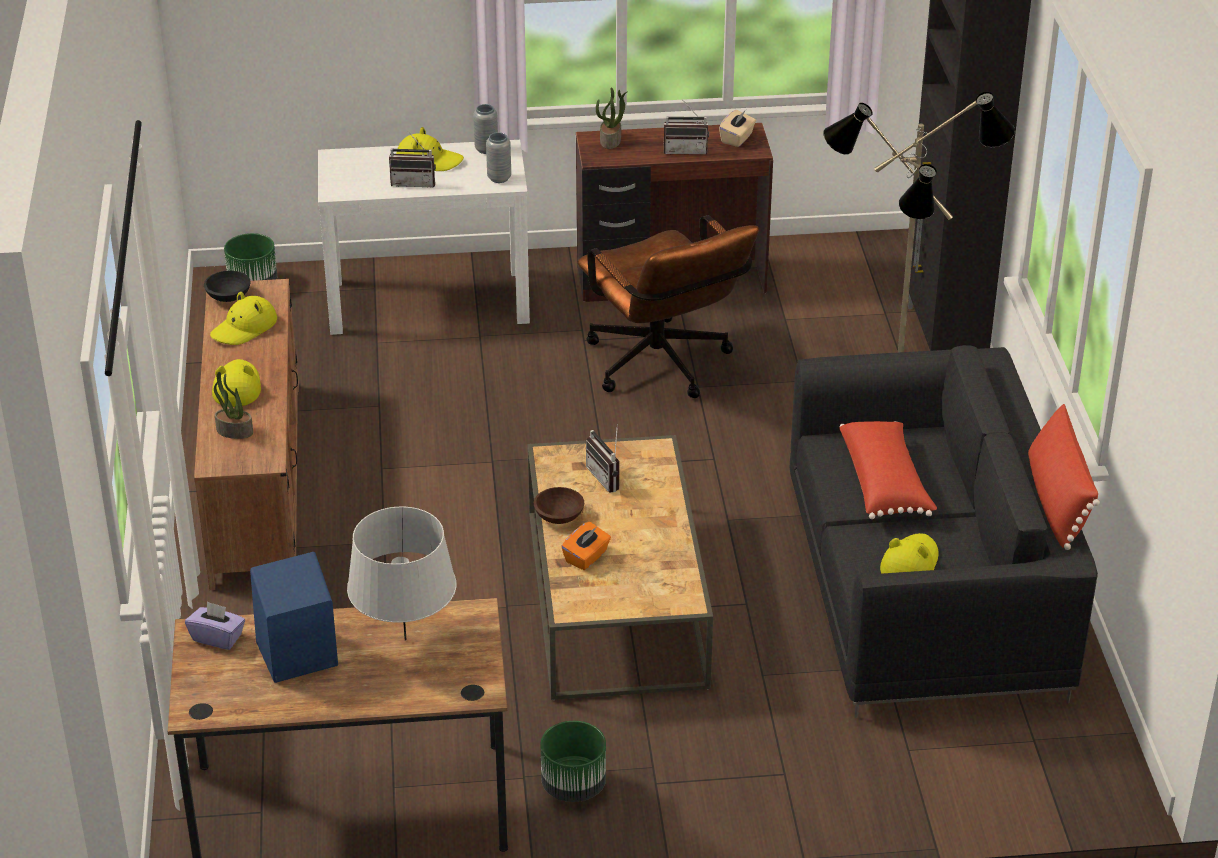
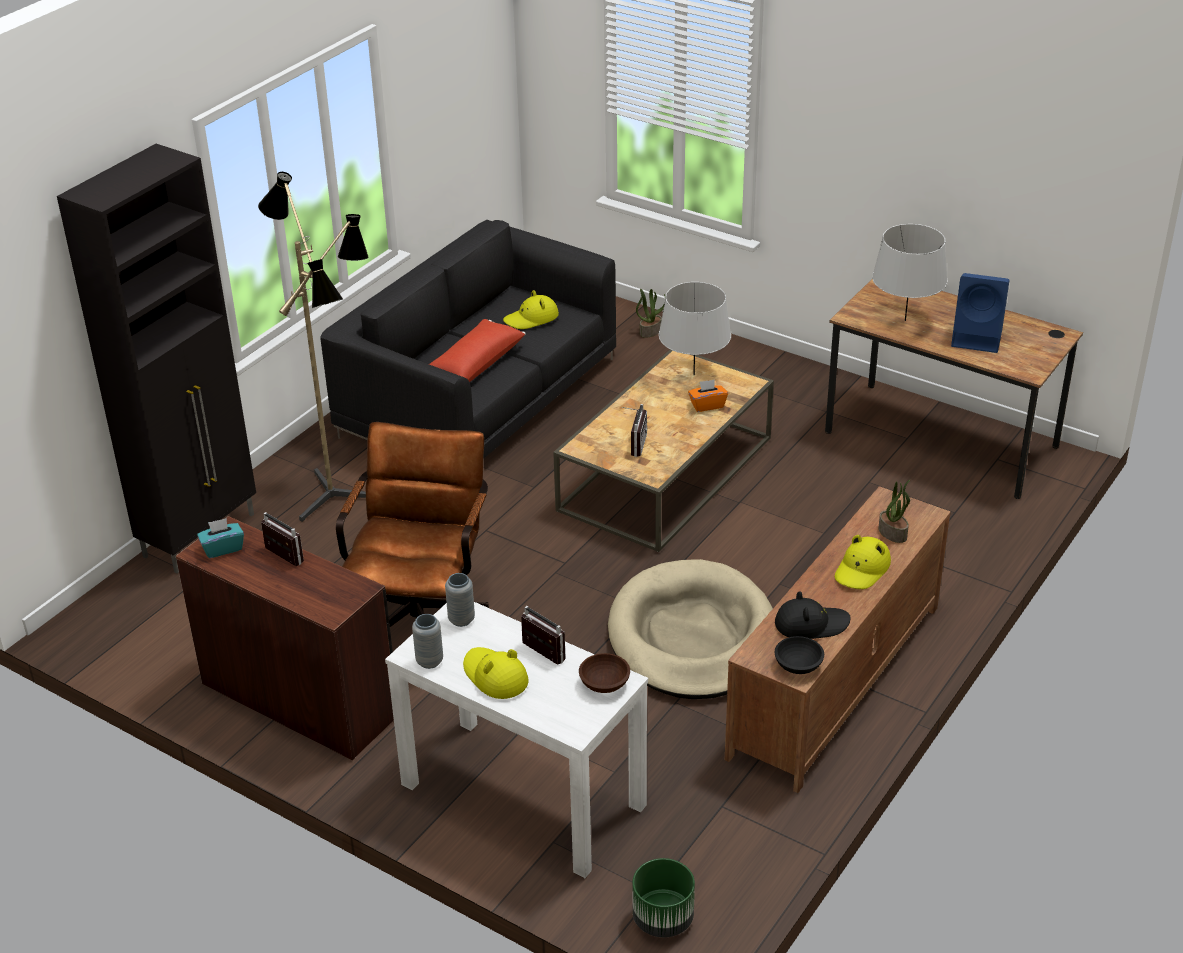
camera: 140 degrees left, 0 degrees up
purple tissue box [185,601,245,650] -> none
yellow hat [210,292,277,345] -> black hat [775,591,851,639]
brown bowl [534,487,584,524] -> brown bowl moved to [579,653,630,693]
green planter [540,721,606,802] -> none
potted plant [596,87,628,149] -> potted plant moved to [636,289,666,338]
beige tissue box [719,110,756,147] -> turquoise tissue box [197,518,244,558]
red pillow [1028,404,1100,550] -> none
none -> beige dog bed [608,559,773,699]
none -> grey table lamp [659,282,731,375]

